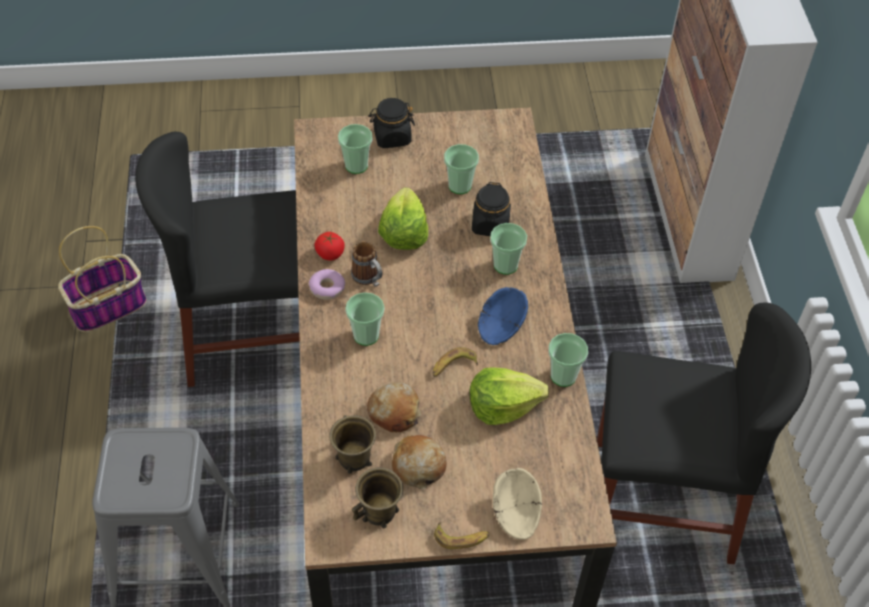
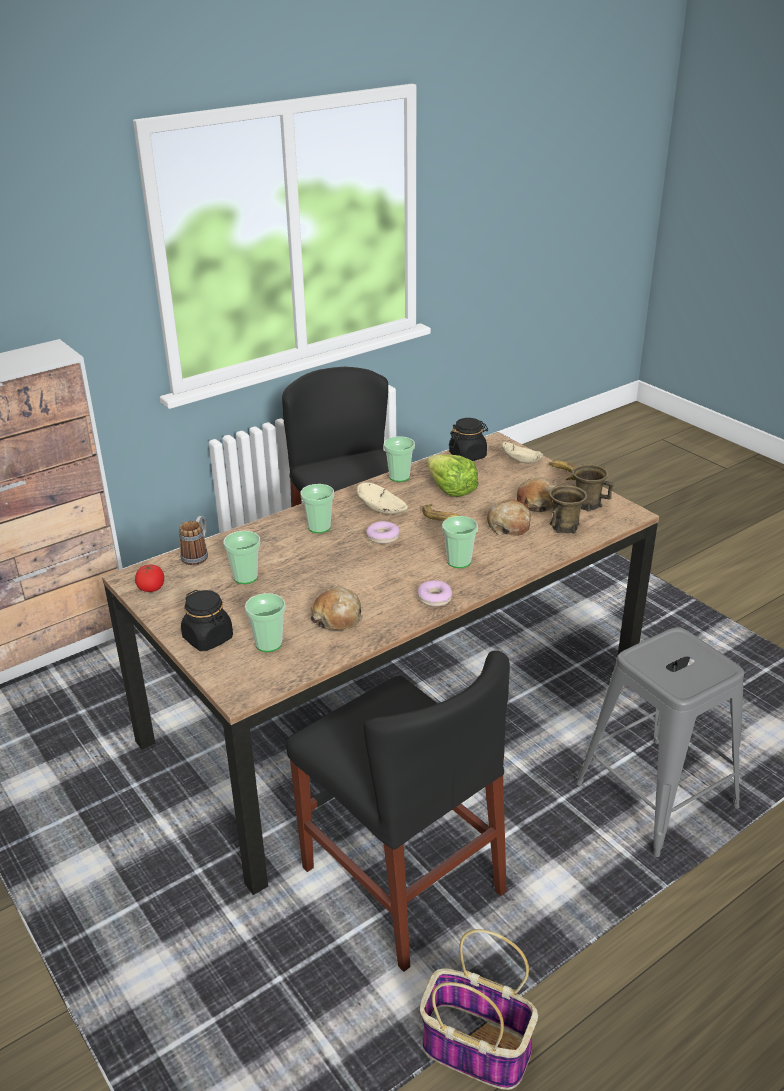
camera: 120 degrees left, 20 degrees down
tomato [315,232,345,261] -> tomato moved to [135,564,164,592]
mug [351,241,382,287] -> mug moved to [179,516,208,565]
lettuce [378,187,428,250] -> none
black jar [472,182,511,236] -> black jar moved to [449,418,488,461]
blue bowl [478,287,528,345] -> beige bowl [357,482,408,515]
none -> bread [311,587,363,630]
none -> donut [366,521,400,544]

